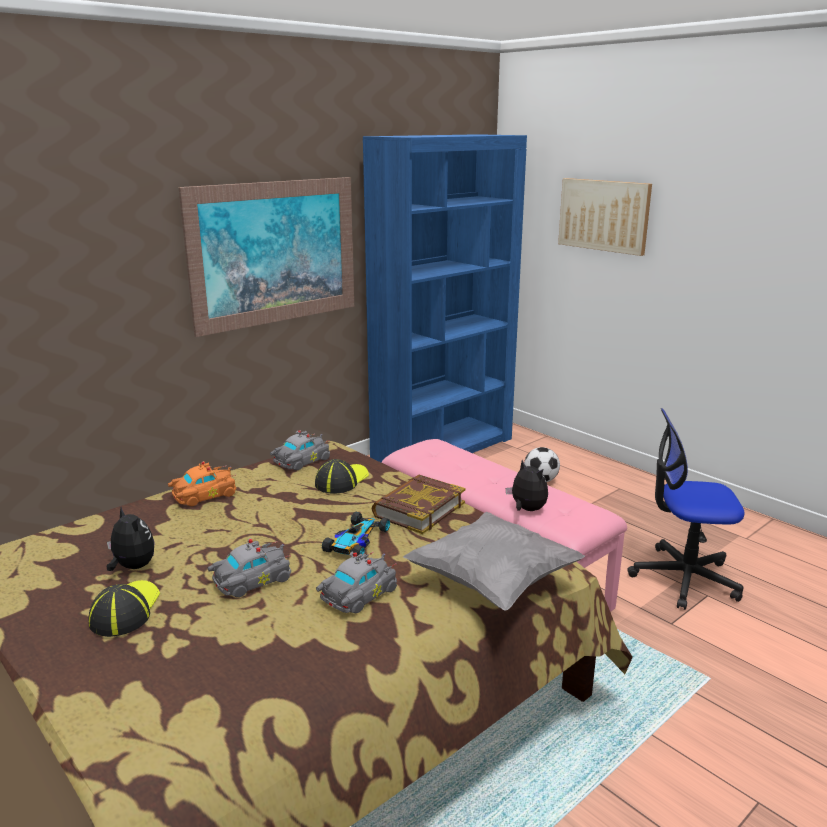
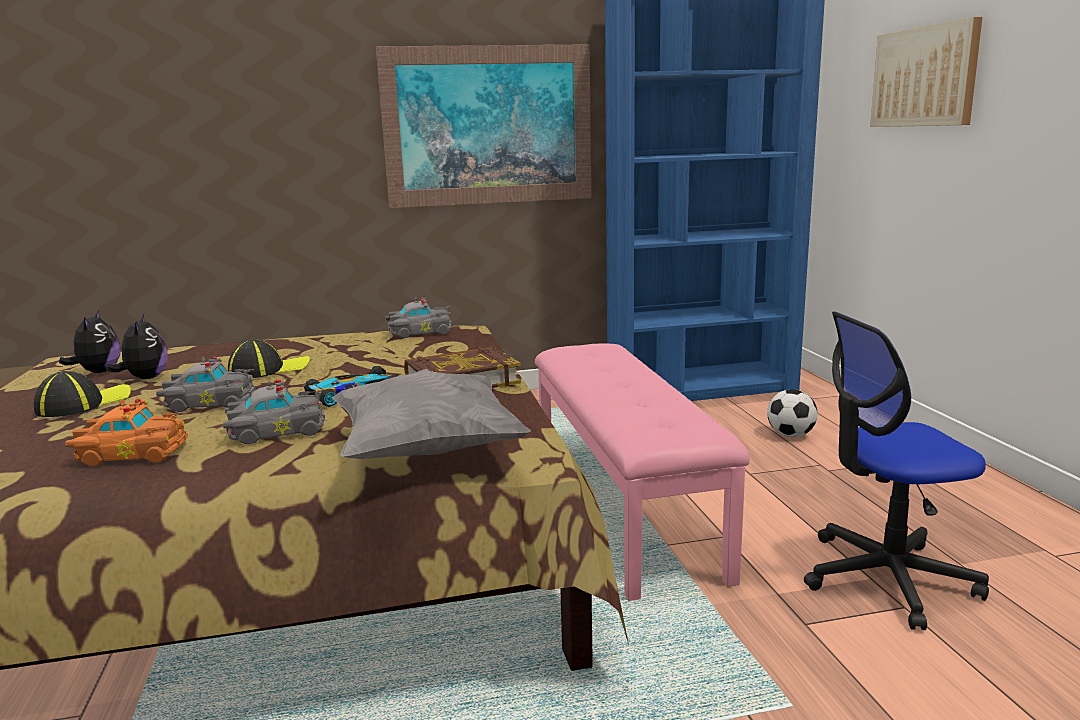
camera: 30 degrees right, 5 degrees down
orange toy car [168,461,236,506] -> orange toy car moved to [65,399,188,466]
cap [315,459,369,494] -> cap moved to [228,339,310,378]
plush toy [506,460,548,511] -> plush toy moved to [59,310,120,373]
office chair [627,408,745,610] -> office chair turned 45 degrees counterclockwise [804,312,989,630]

